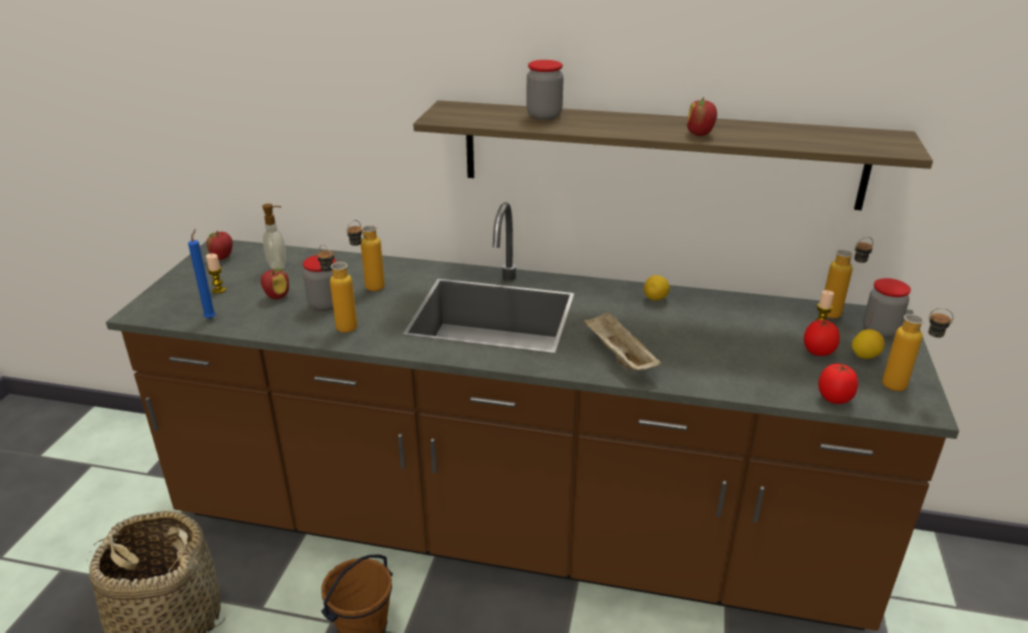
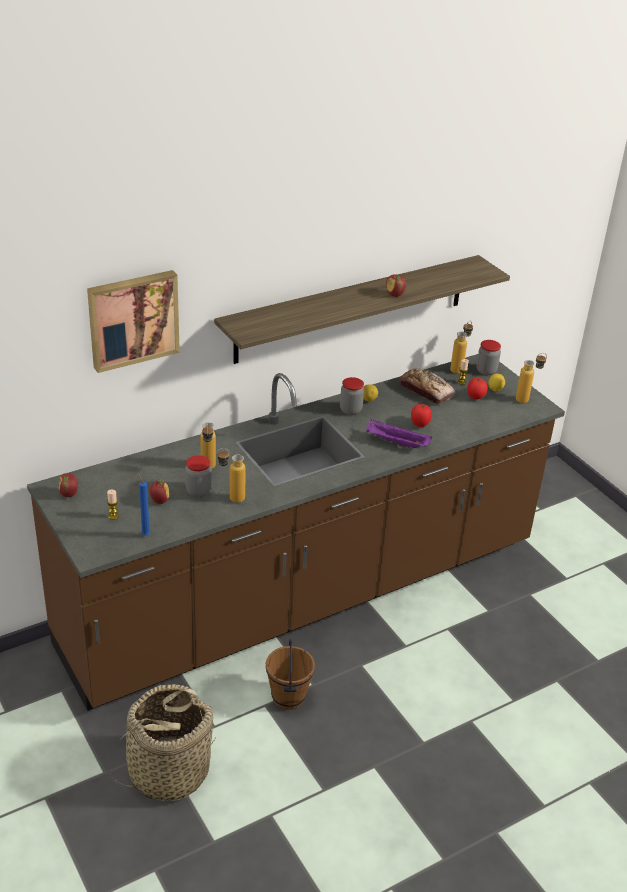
camera: 45 degrees left, 5 degrees up
soap dispenser [262,204,286,270] -> none
jar [526,60,564,120] -> jar moved to [340,377,364,415]
beige tray [583,311,662,370] -> purple tray [366,419,432,448]
tomato [818,364,858,404] -> tomato moved to [411,404,432,427]
none -> picture [87,270,180,373]
none -> bread [400,369,455,404]

